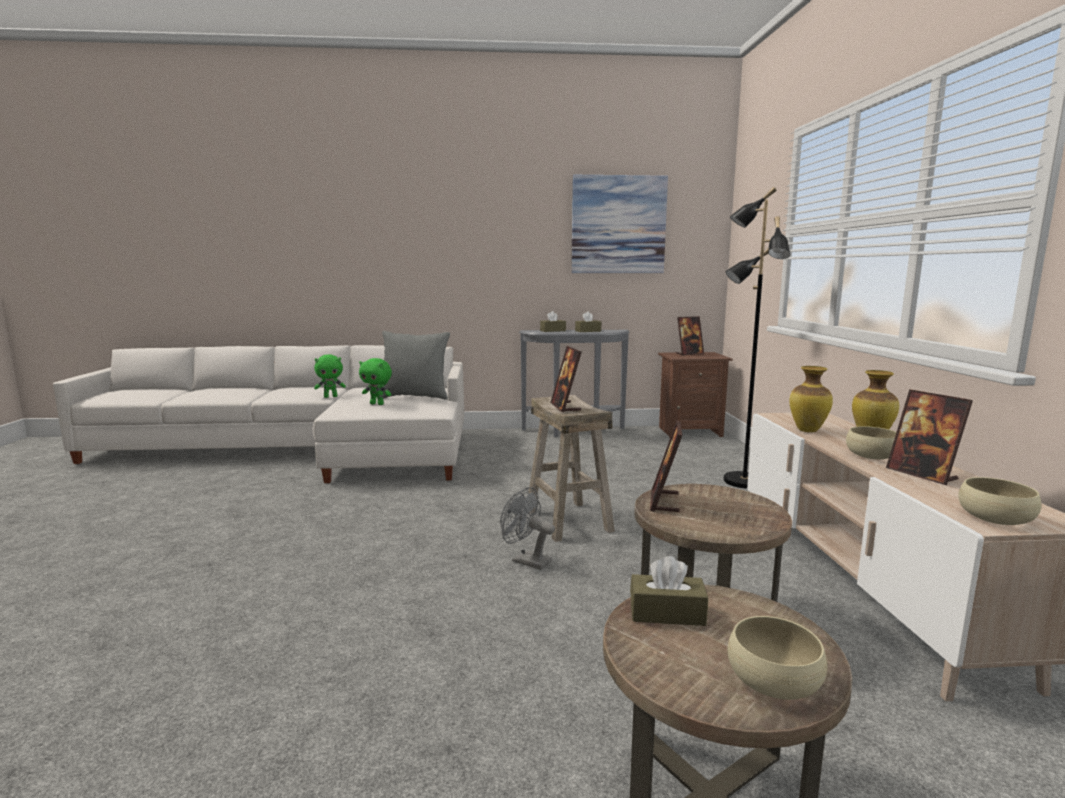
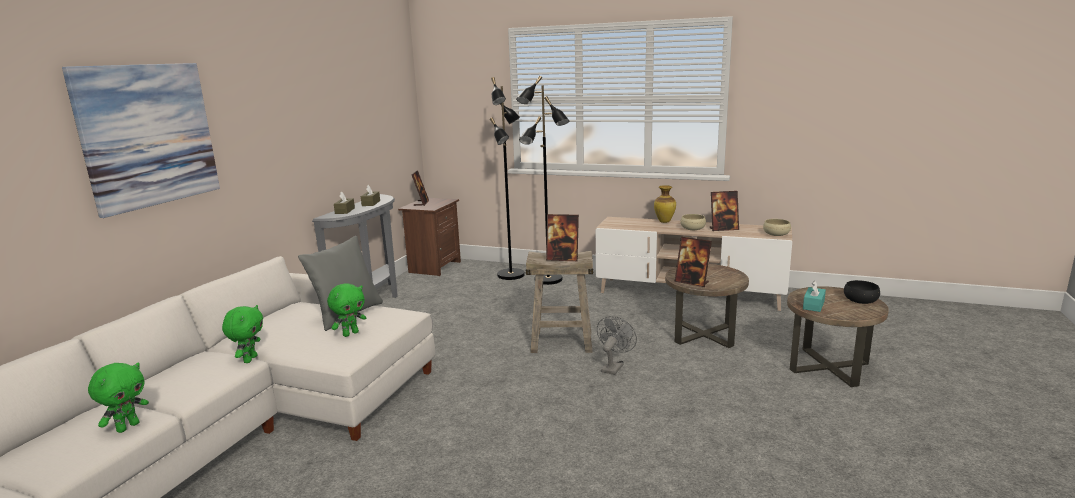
camera: 65 degrees left, 5 degrees up
grey fan [500,487,555,570] -> grey fan turned 150 degrees clockwise [597,316,637,375]
picture [571,175,668,273] -> picture moved to [62,63,220,218]
brown tissue box [630,556,708,626] -> turquoise tissue box [803,281,826,312]
beige bowl [728,616,827,700] -> black bowl [844,280,880,304]
vase [789,366,833,432] -> none
none -> green plush toy [88,363,149,433]
none -> black floor lamp [490,77,525,280]

